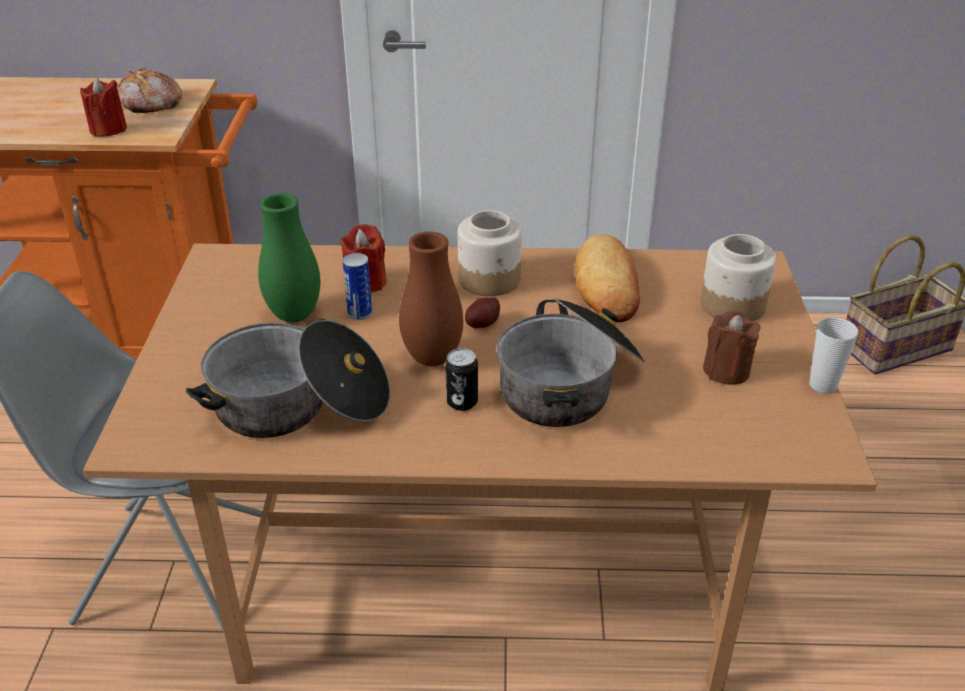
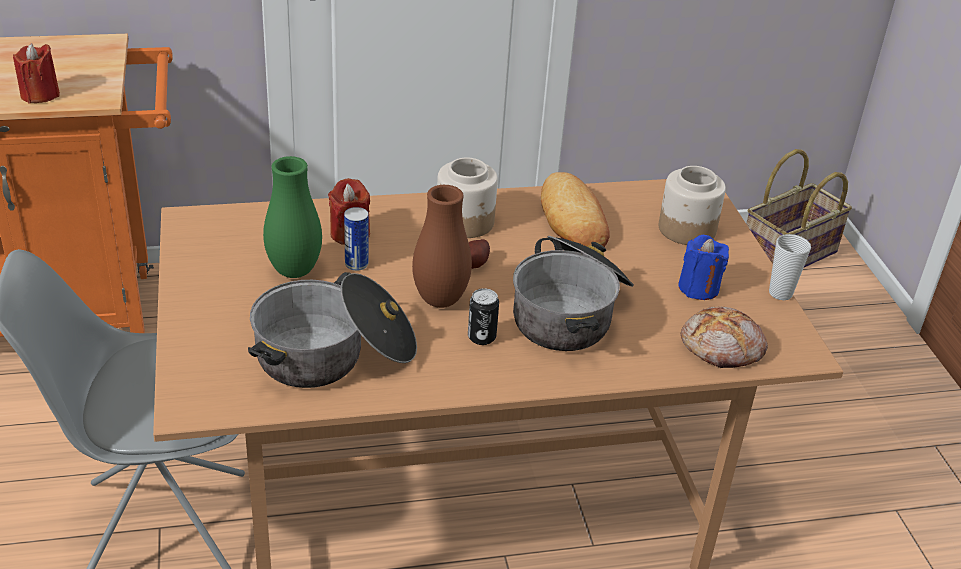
camera: 15 degrees left, 0 degrees up
bread [118,67,182,113] -> bread moved to [681,307,768,368]
brown candle [703,310,761,385] -> blue candle [678,235,729,300]

